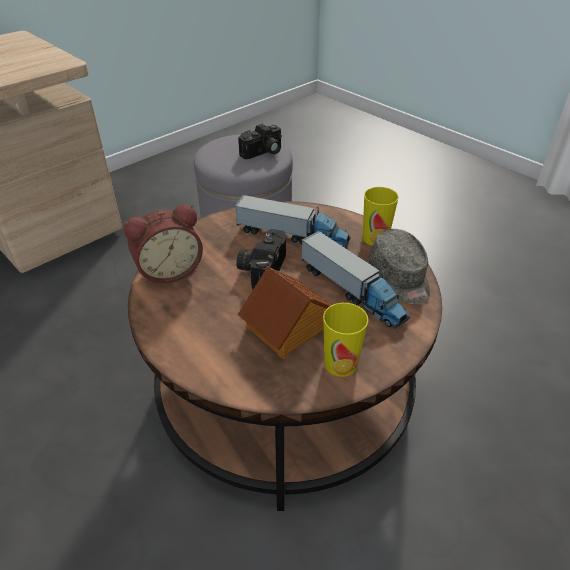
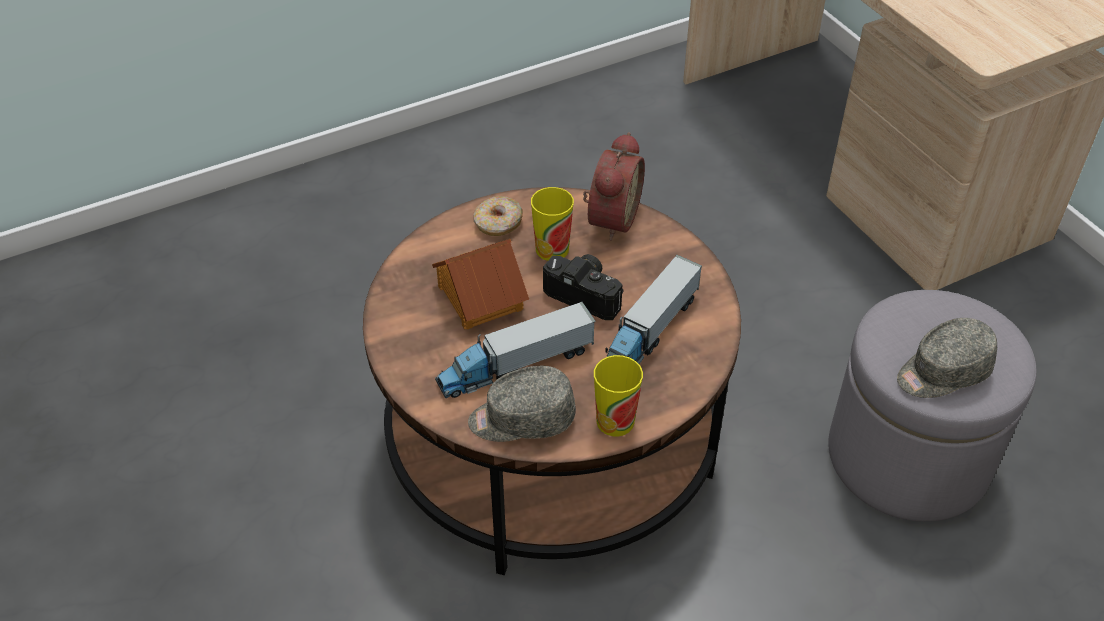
camera: 105 degrees right, 5 degrees up
alarm clock [124,205,203,283] -> alarm clock turned 150 degrees counterclockwise [583,132,645,241]
camera [238,124,282,159] -> grey cap [897,318,997,398]
cup [323,303,368,377] -> cup moved to [531,187,574,261]
none -> donut [473,196,523,236]

